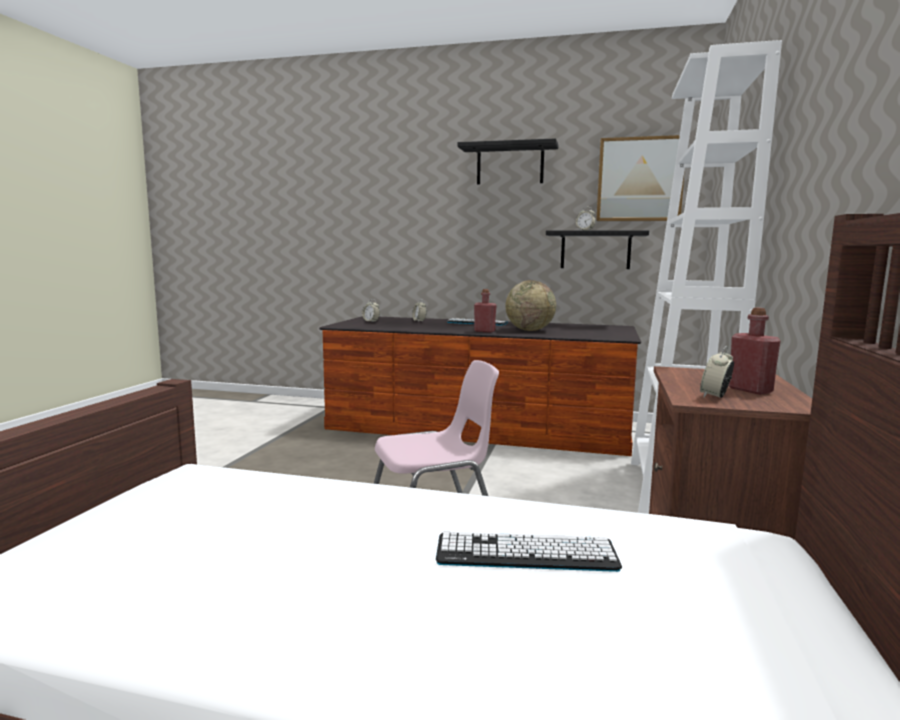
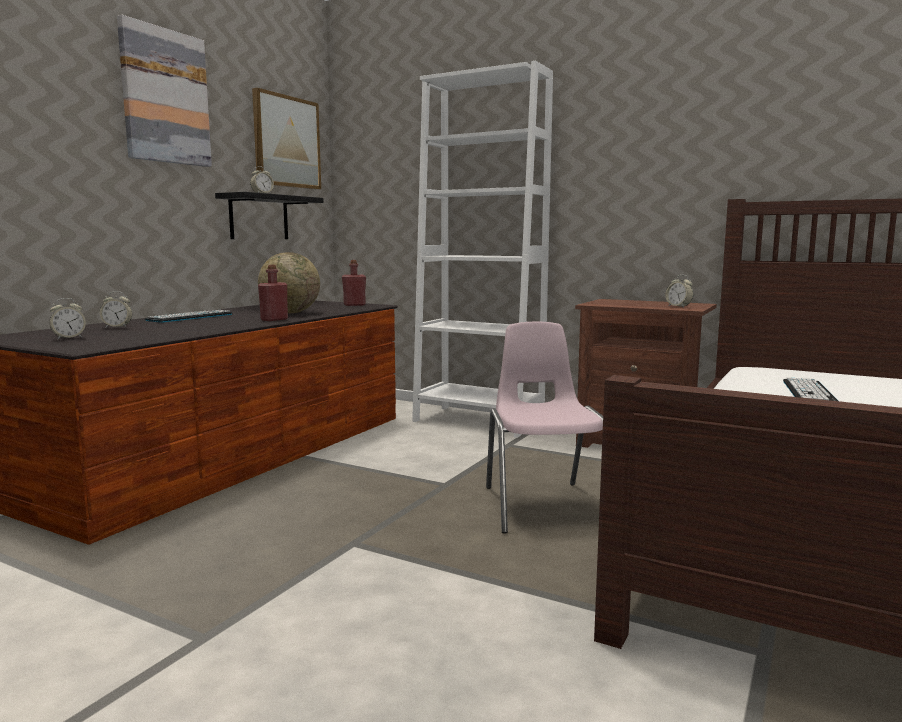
camera: 75 degrees left, 0 degrees up
black shelf [457,138,558,185] -> picture [117,15,212,167]
red bottle [728,308,781,395] -> red bottle moved to [342,260,366,306]

